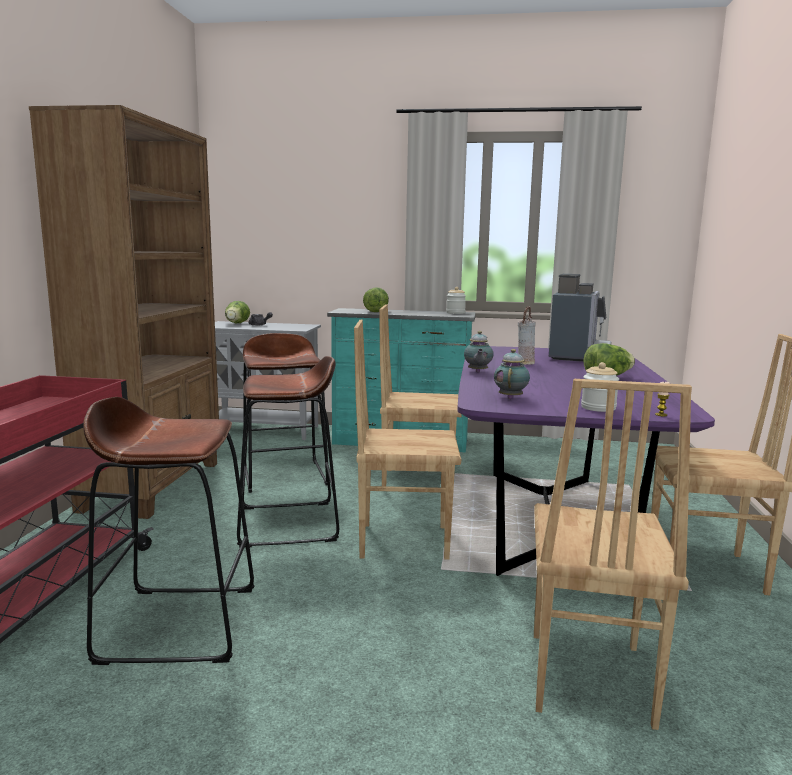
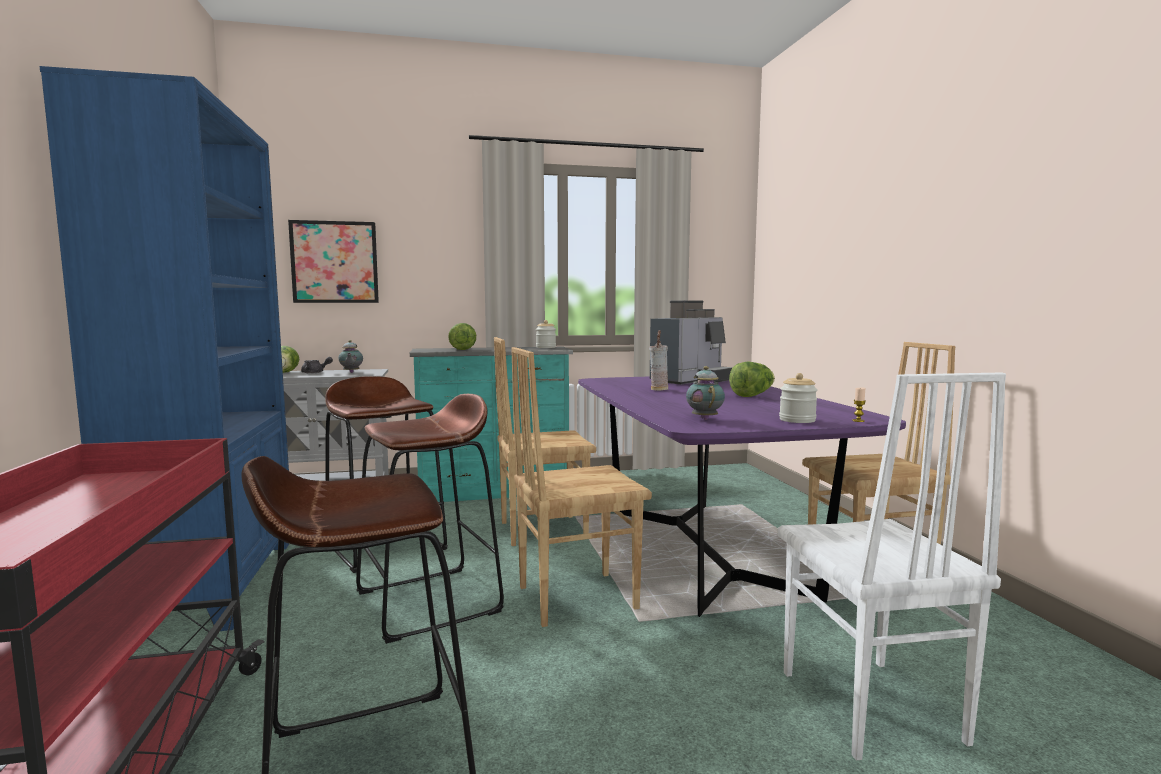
camera: 20 degrees left, 5 degrees down
brown bookcase [29,105,220,519] -> blue bookcase [40,66,289,631]
teapot [464,331,494,373] -> teapot moved to [338,340,363,373]
brown chair [534,379,692,730] -> white chair [777,373,1006,761]
coffee machine [549,274,612,362] -> coffee machine turned 45 degrees clockwise [650,300,733,384]
none -> picture [288,220,379,303]

